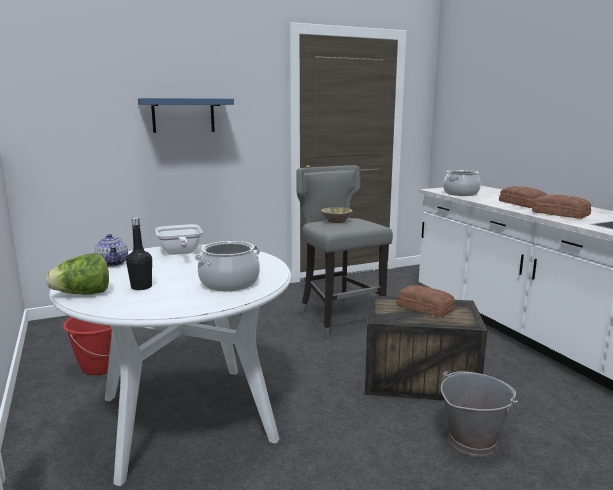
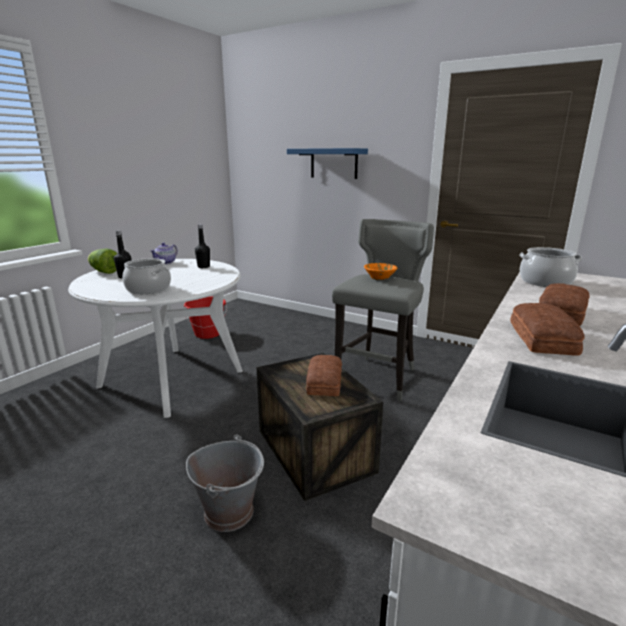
camera: 55 degrees right, 5 degrees up
frying pan [155,224,203,255] -> black bottle [195,224,210,268]
beige bowl [321,207,353,223] -> orange bowl [364,263,398,280]

